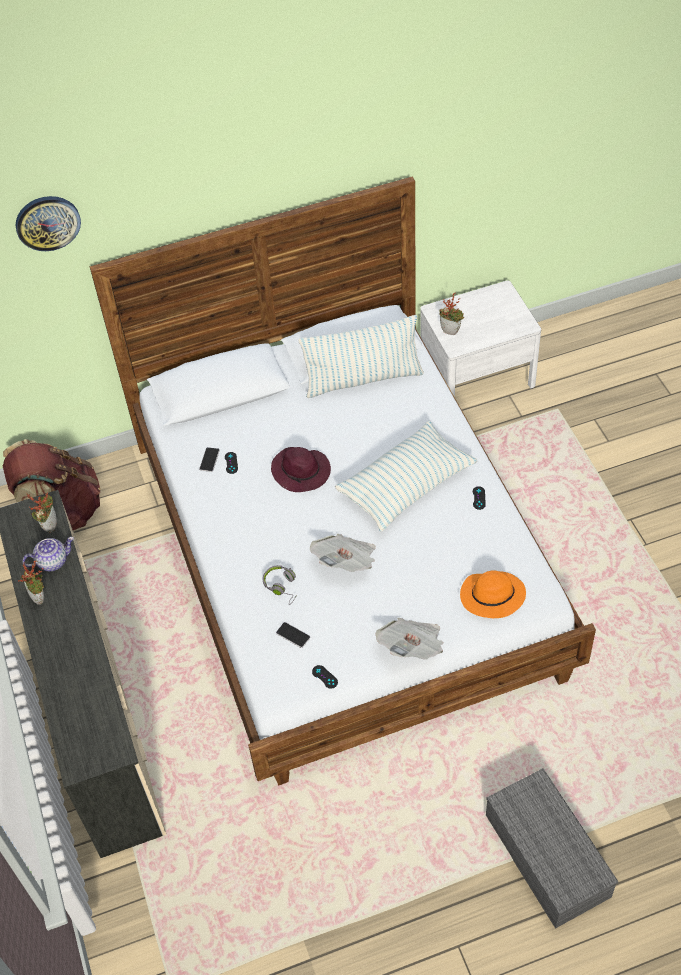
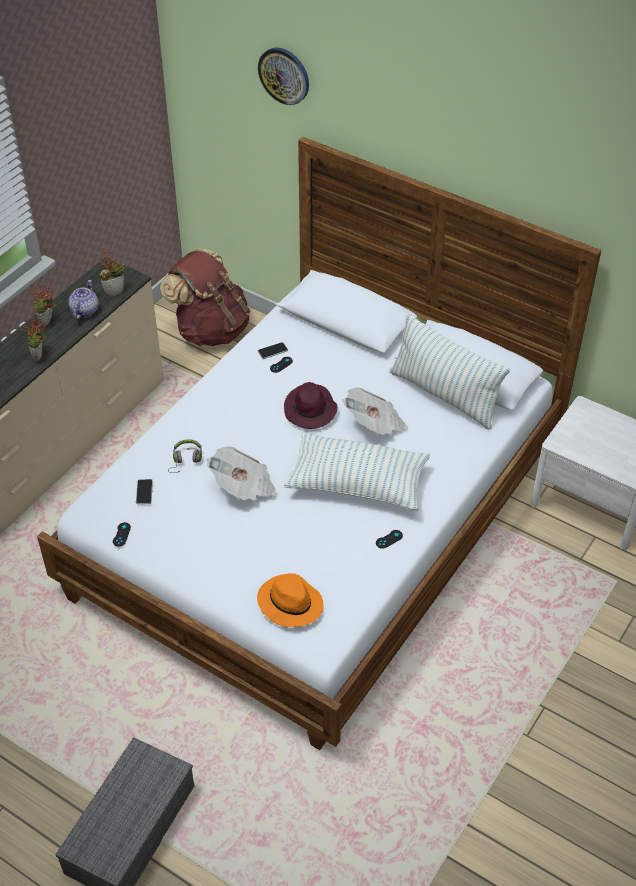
camera: 50 degrees right, 5 degrees down
teapot [22,537,74,571] -> teapot turned 105 degrees counterclockwise [69,280,99,320]
newspaper [375,618,444,660] -> newspaper moved to [343,388,408,435]
potted plant [440,292,464,335] -> potted plant moved to [21,317,47,362]

